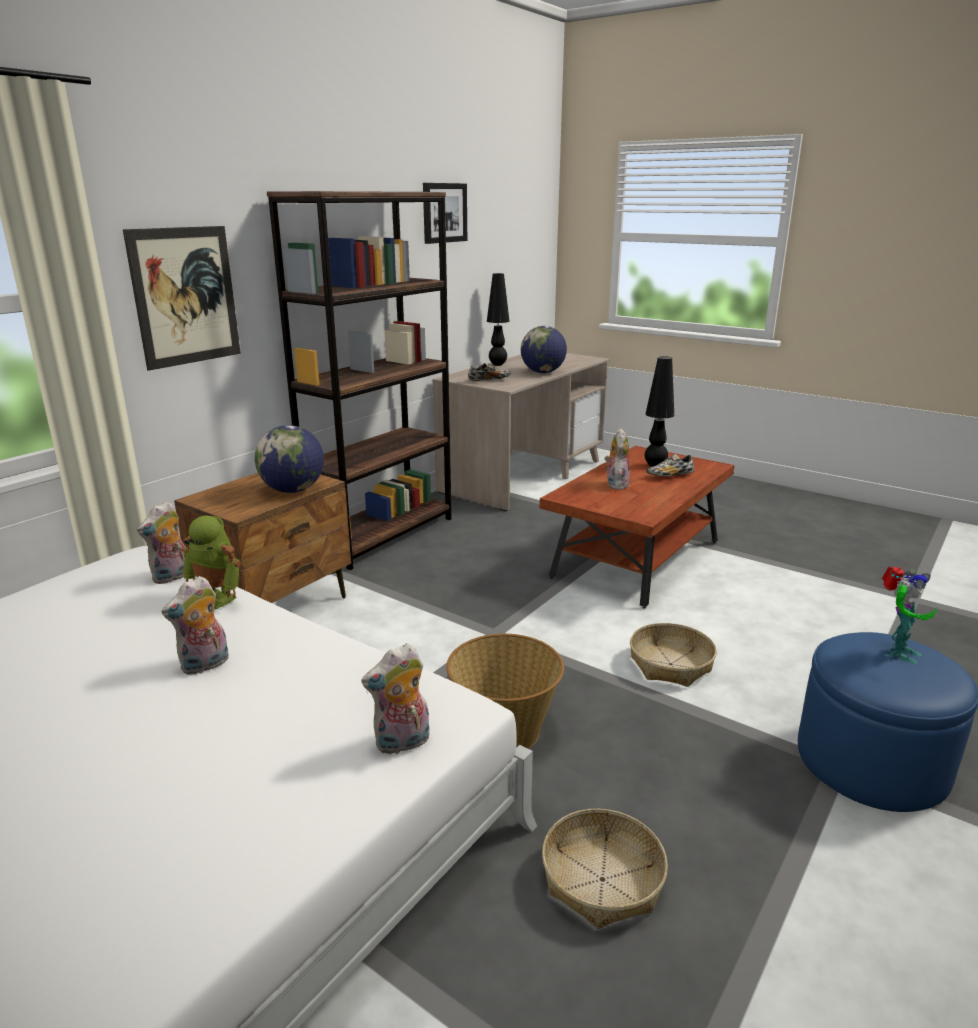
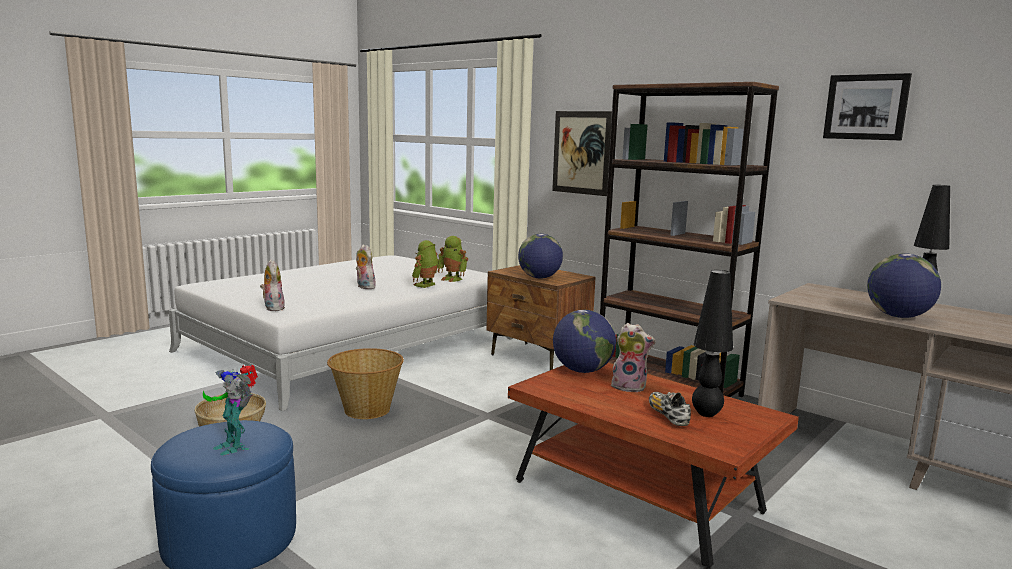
camera: 95 degrees right, 10 degrees down
plush toy [137,501,186,584] -> toy robot [438,236,468,282]
shoe [468,363,511,382] -> none
basket [630,623,717,687] -> none
none -> globe [553,310,616,373]

